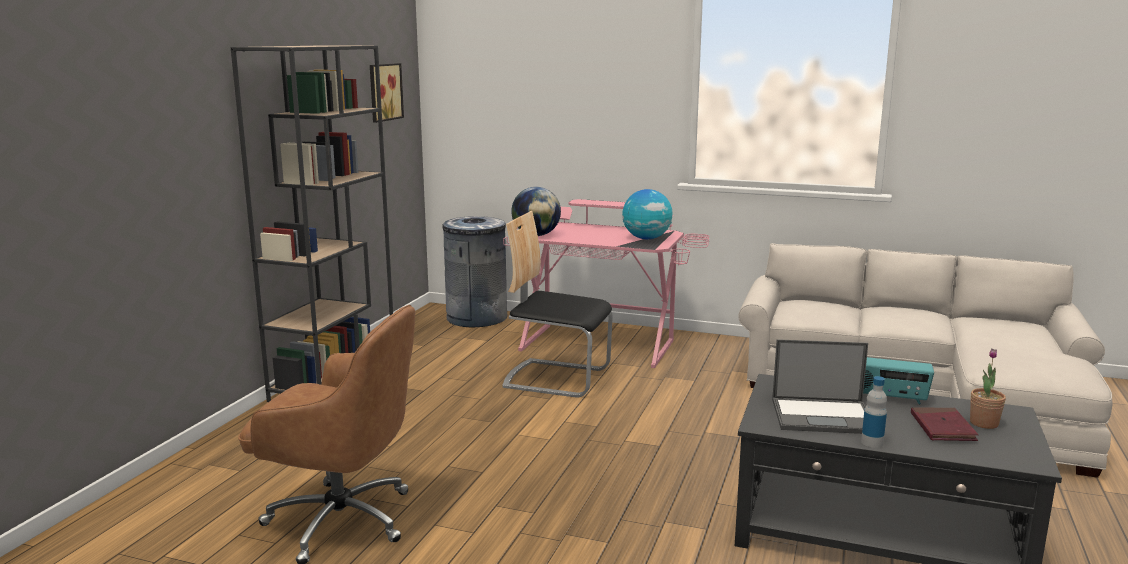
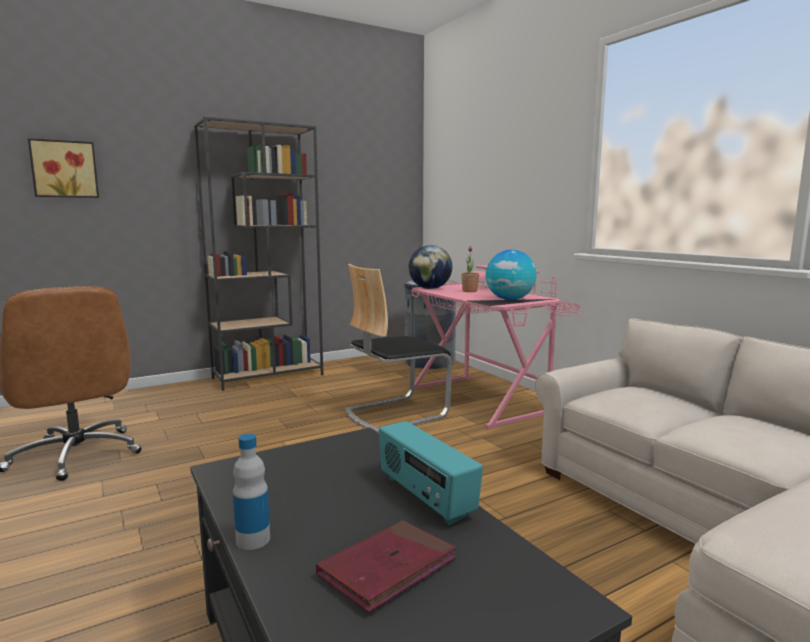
camera: 40 degrees right, 5 degrees down
picture [370,63,404,123] -> picture moved to [28,138,99,198]
chair [502,211,613,398] -> chair turned 90 degrees counterclockwise [345,264,452,433]
laptop [772,339,868,434] -> none
potted plant [970,349,1006,429] -> potted plant moved to [461,246,479,292]

